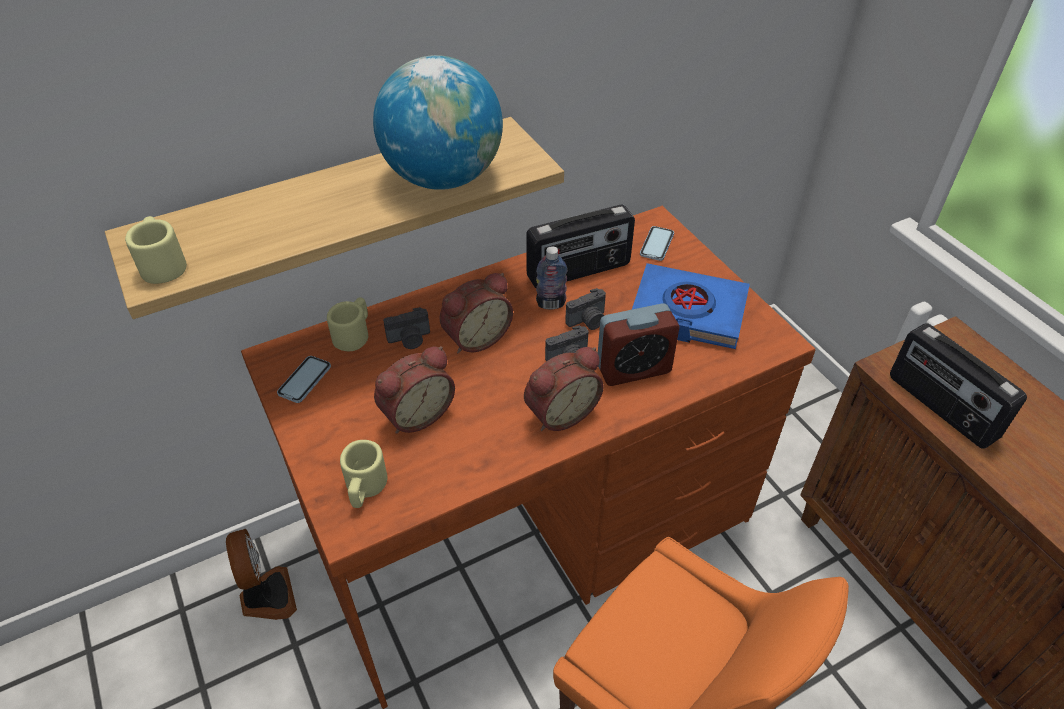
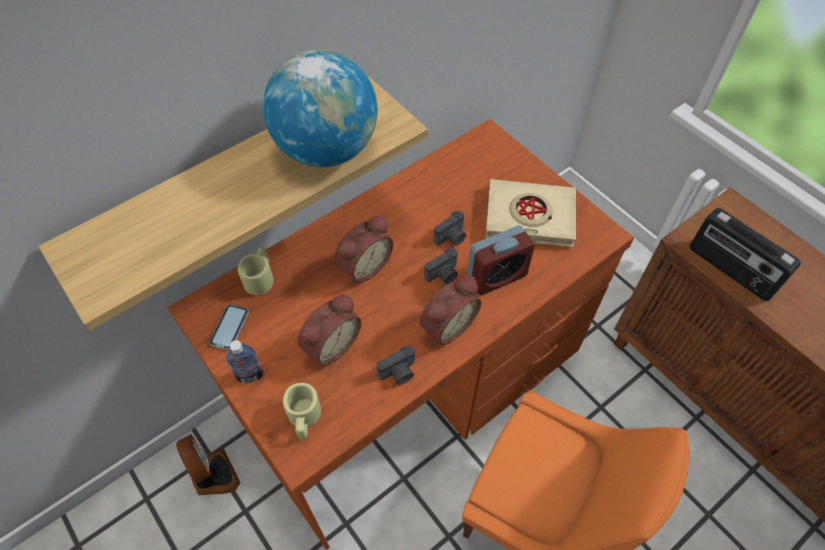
camera: 10 degrees left, 10 degrees up
beige mug [125,216,187,284] -> none
camera [383,307,430,349] -> camera moved to [377,345,415,385]
radio [526,205,635,288] -> none
bottle [536,246,567,310] -> bottle moved to [226,340,264,383]
blue book [632,263,750,349] -> beige book [485,179,576,247]
phone [640,226,674,261] -> none

